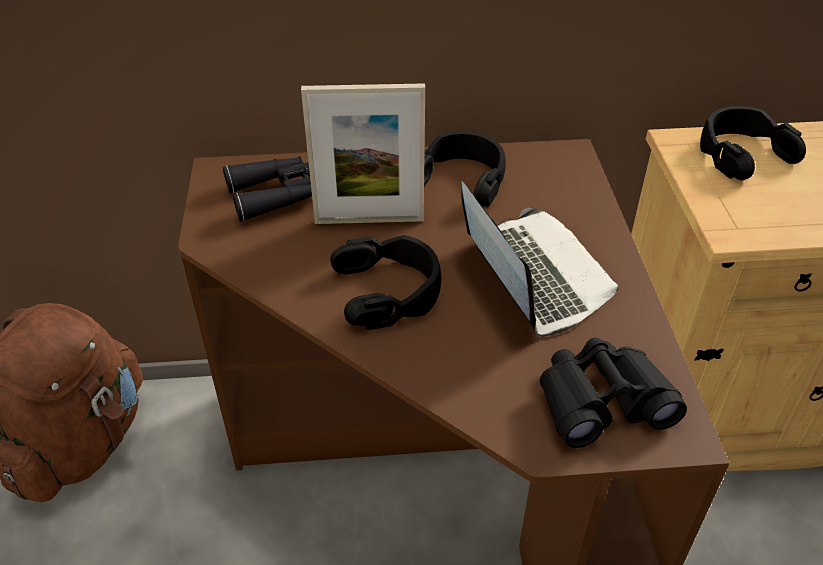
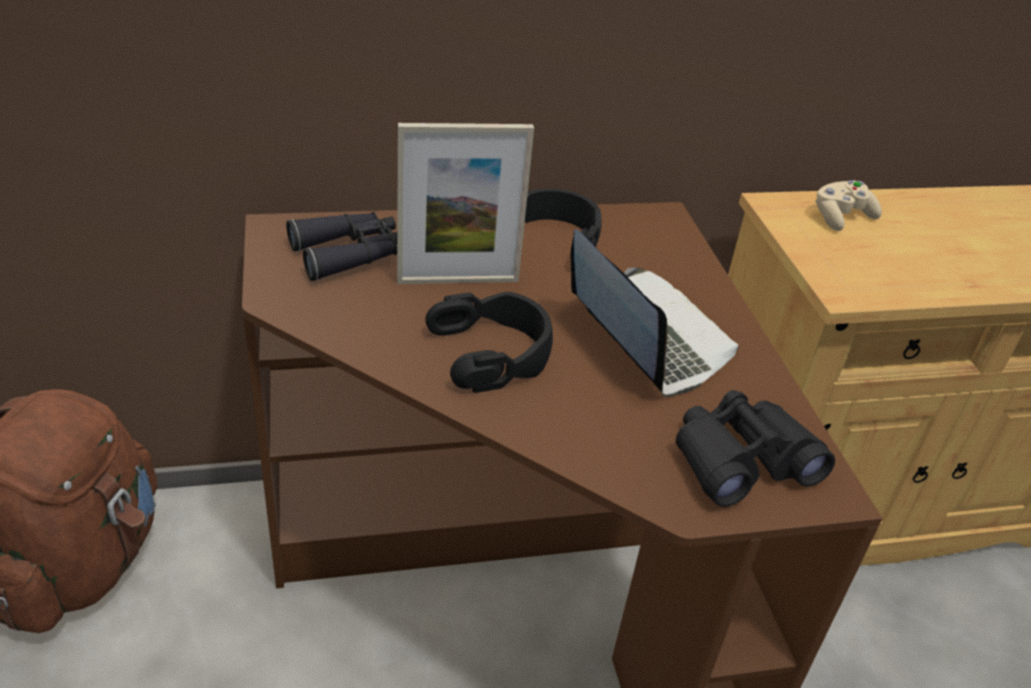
camera: 10 degrees left, 5 degrees down
black headphones [700,106,806,180] -> beige game controller [816,180,882,231]

